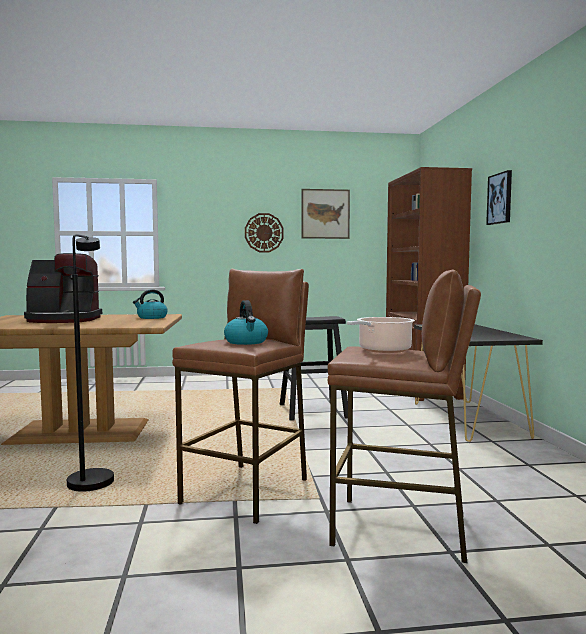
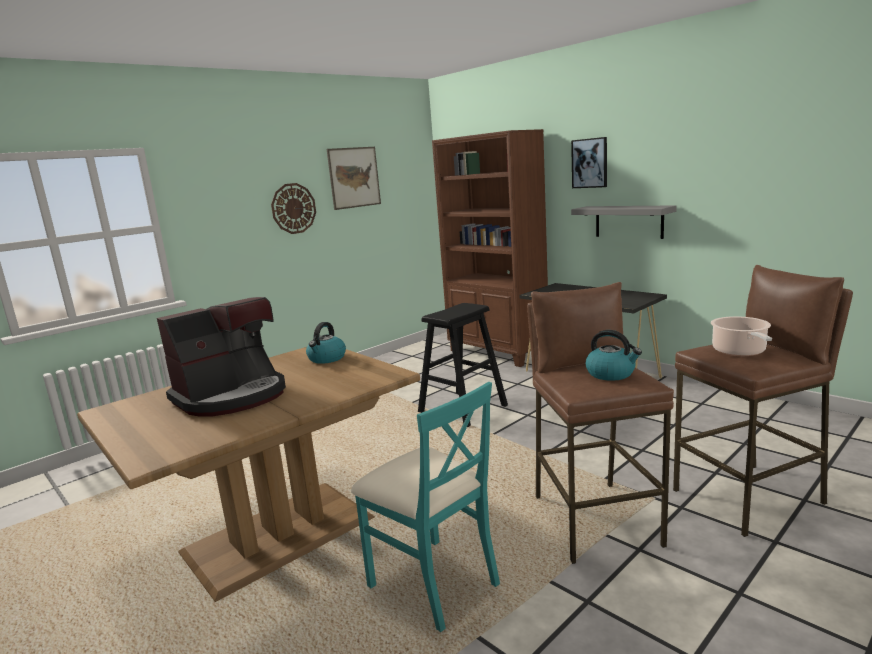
camera: 35 degrees left, 10 degrees up
black floor lamp [67,234,114,492] -> turquoise chair [351,382,500,632]
none -> grey shelf [571,205,677,239]

